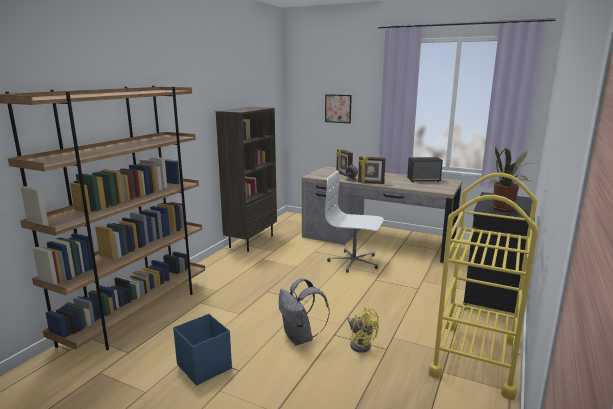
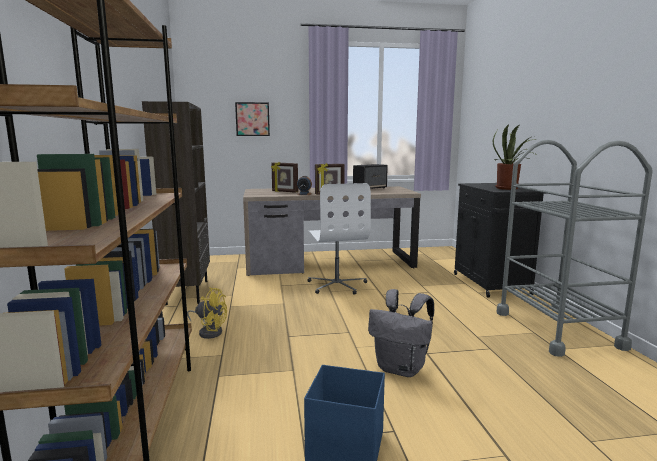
camera: 35 degrees left, 5 degrees down
white office chair [325,171,384,273] -> white office chair turned 90 degrees counterclockwise [307,183,371,295]
yellow fan [347,307,379,353] -> yellow fan moved to [187,287,227,339]
yellow cart [429,173,538,400] -> grey cart [497,140,653,357]

